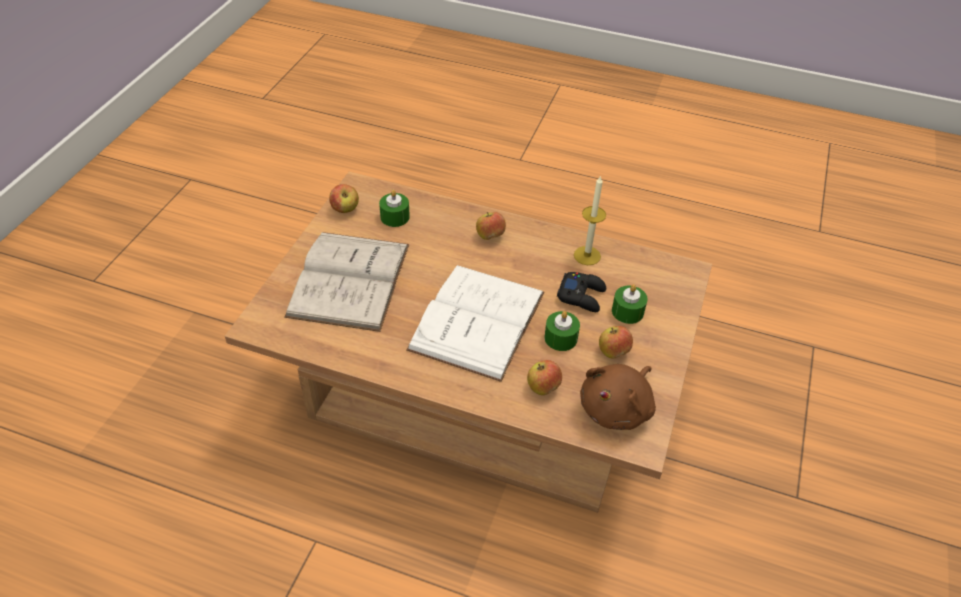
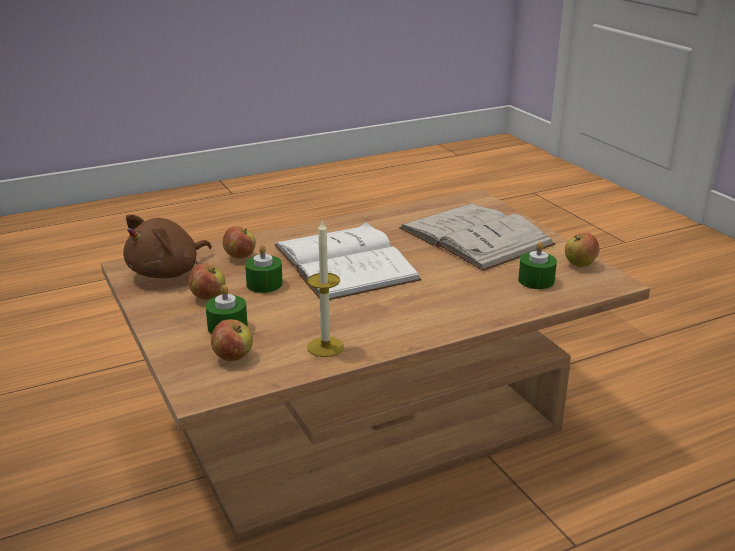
camera: 135 degrees right, 20 degrees down
apple [476,212,506,240] -> apple moved to [211,319,253,361]
black game controller [557,272,606,312] -> none
brown plush toy [580,364,656,430] -> brown plush toy turned 135 degrees counterclockwise [123,214,211,278]

